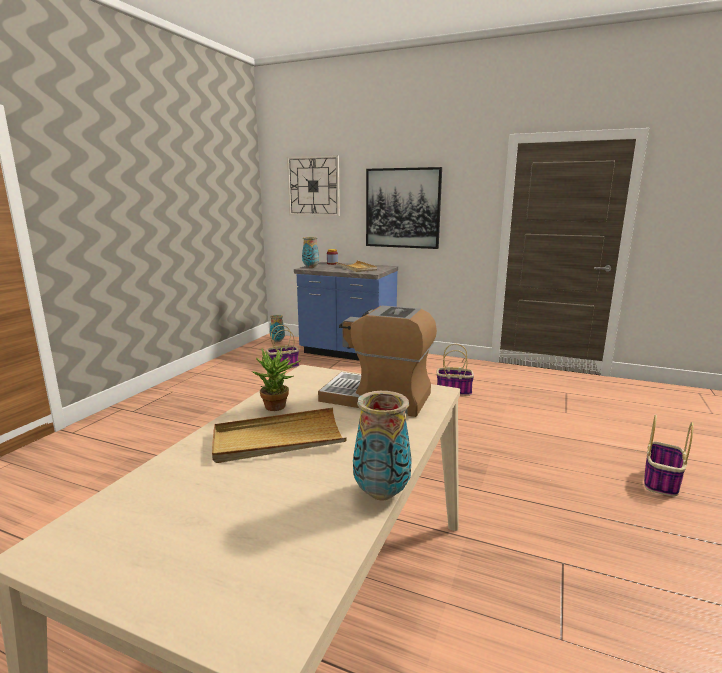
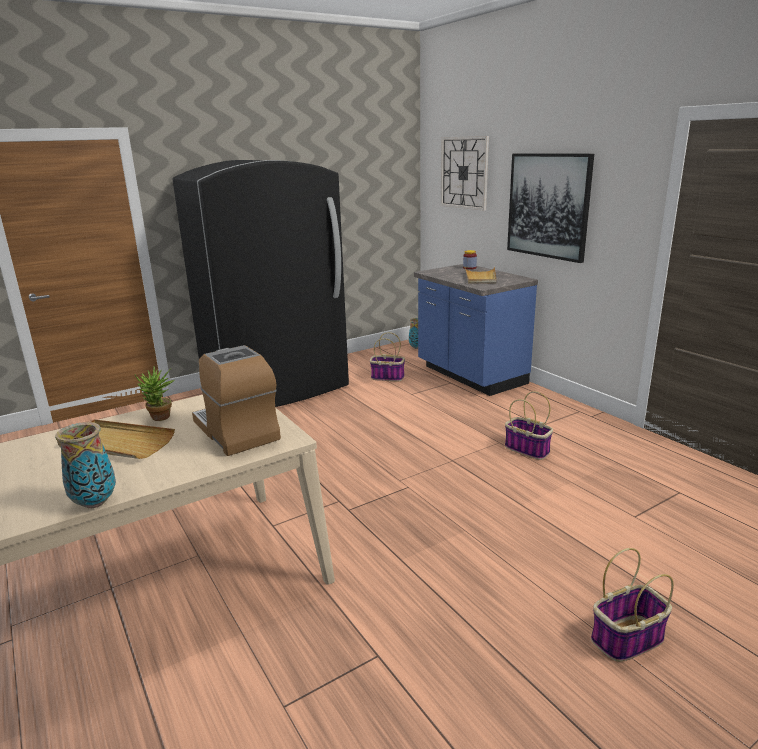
camera: 35 degrees right, 5 degrees up
vase [302,237,319,268] -> none
none -> black fridge [172,160,349,407]

